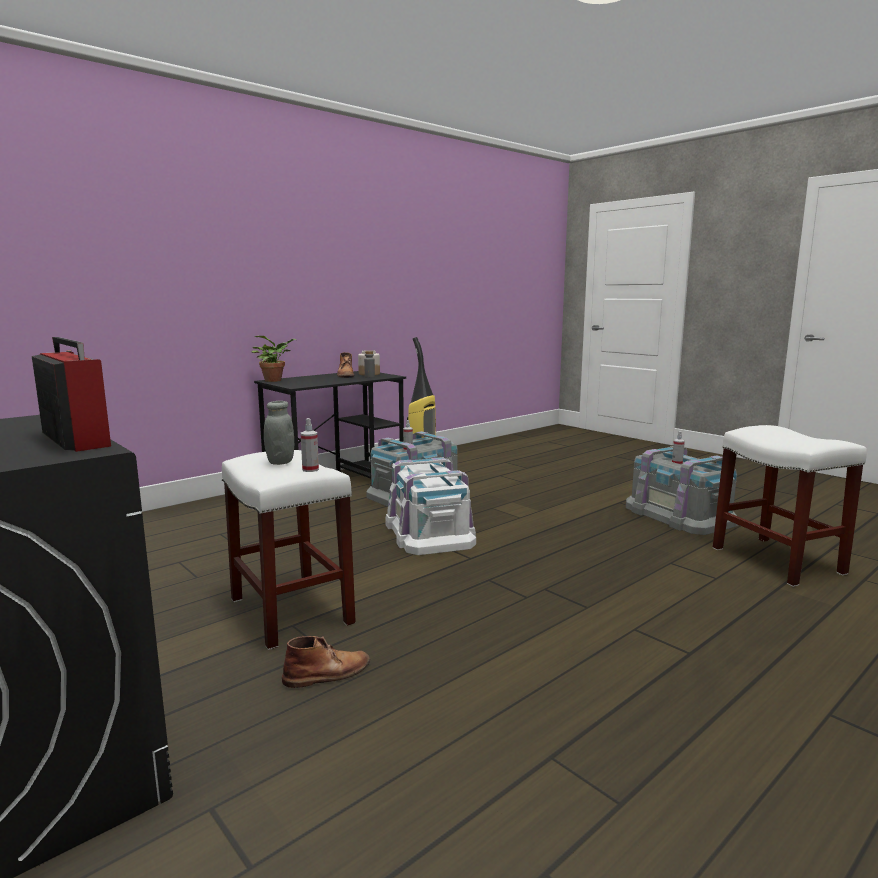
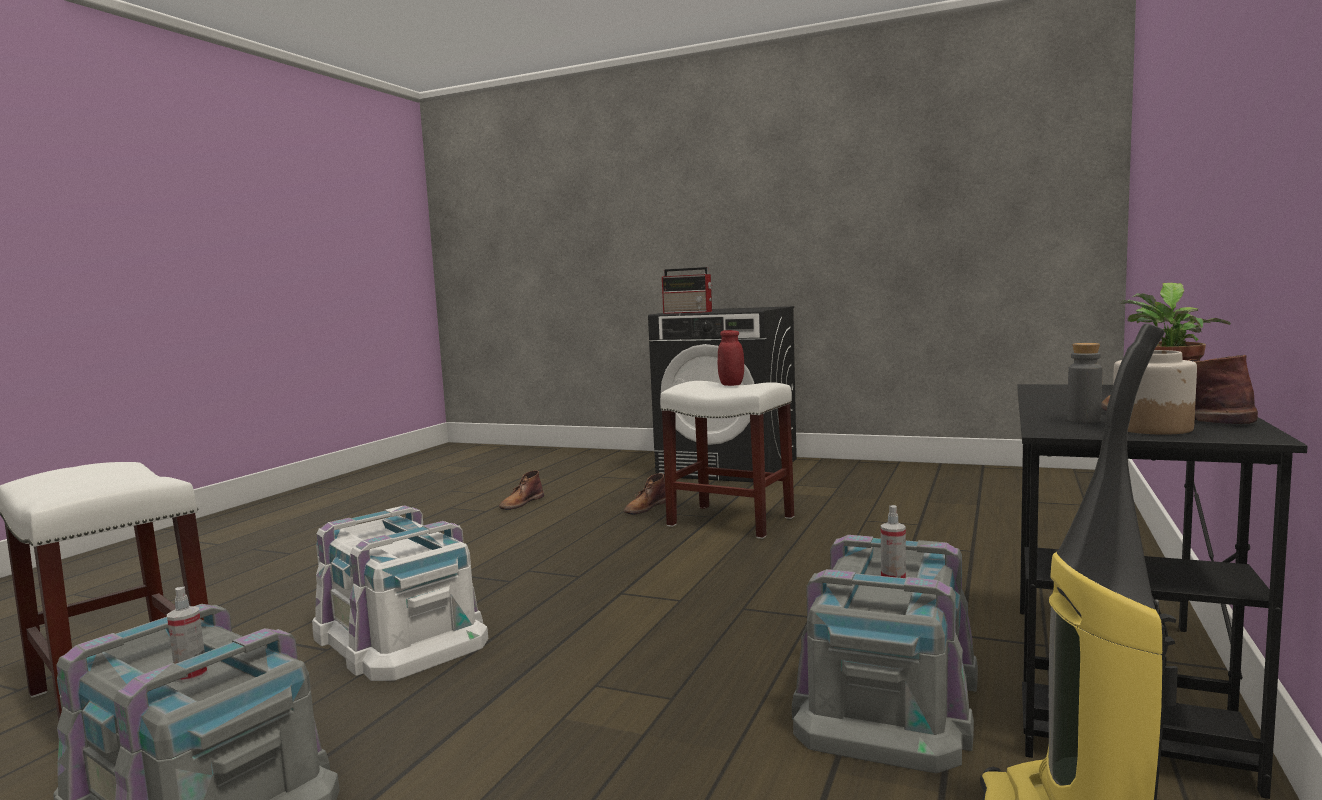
camera: 155 degrees right, 5 degrees down
grey jar [264,401,294,465] -> red jar [718,330,744,386]
spray bottle [301,418,319,472] -> none
white storage box [385,457,476,555] -> white storage box moved to [312,505,488,681]
none -> brown boot [499,470,544,510]

